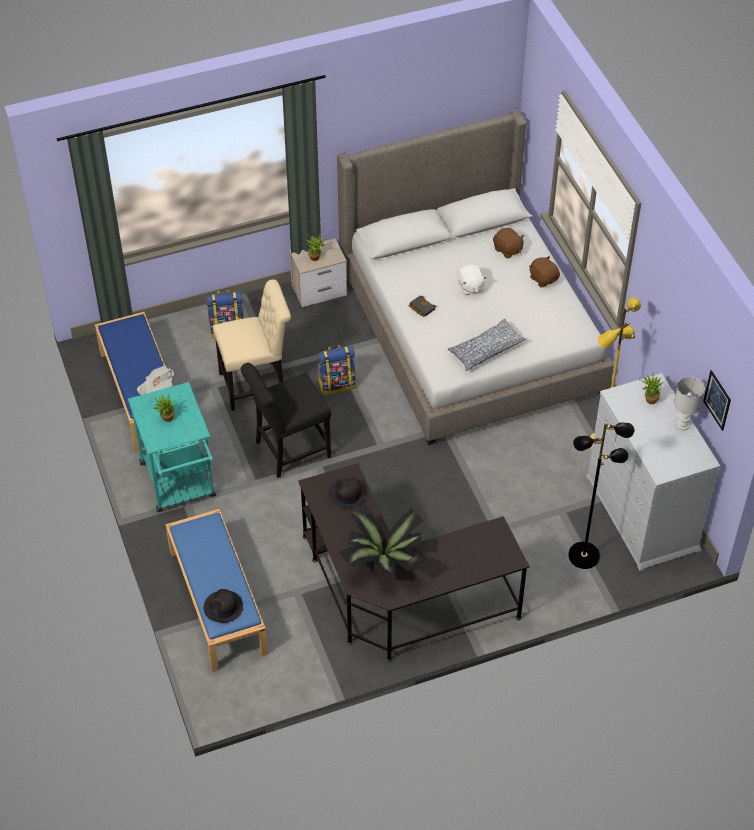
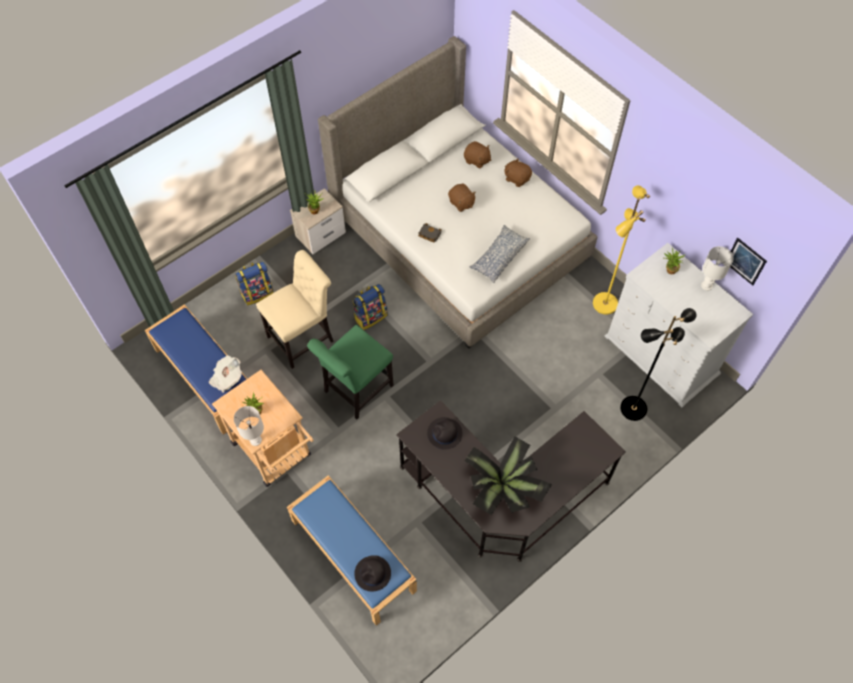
camera: 20 degrees left, 10 degrees up
turquoise cart [128,382,216,512] -> beige cart [212,370,314,487]
black chair [241,363,331,478] -> green chair [307,325,394,419]
white plush toy [457,265,487,295] -> brown plush toy [448,183,476,212]
none -> white table lamp [234,406,264,446]

